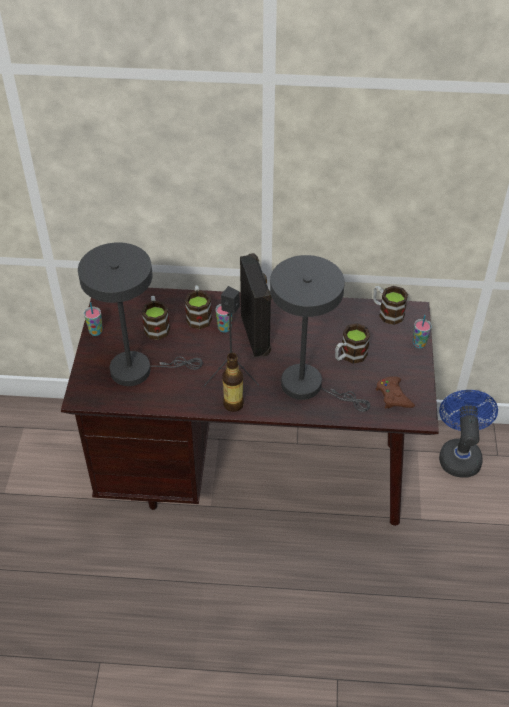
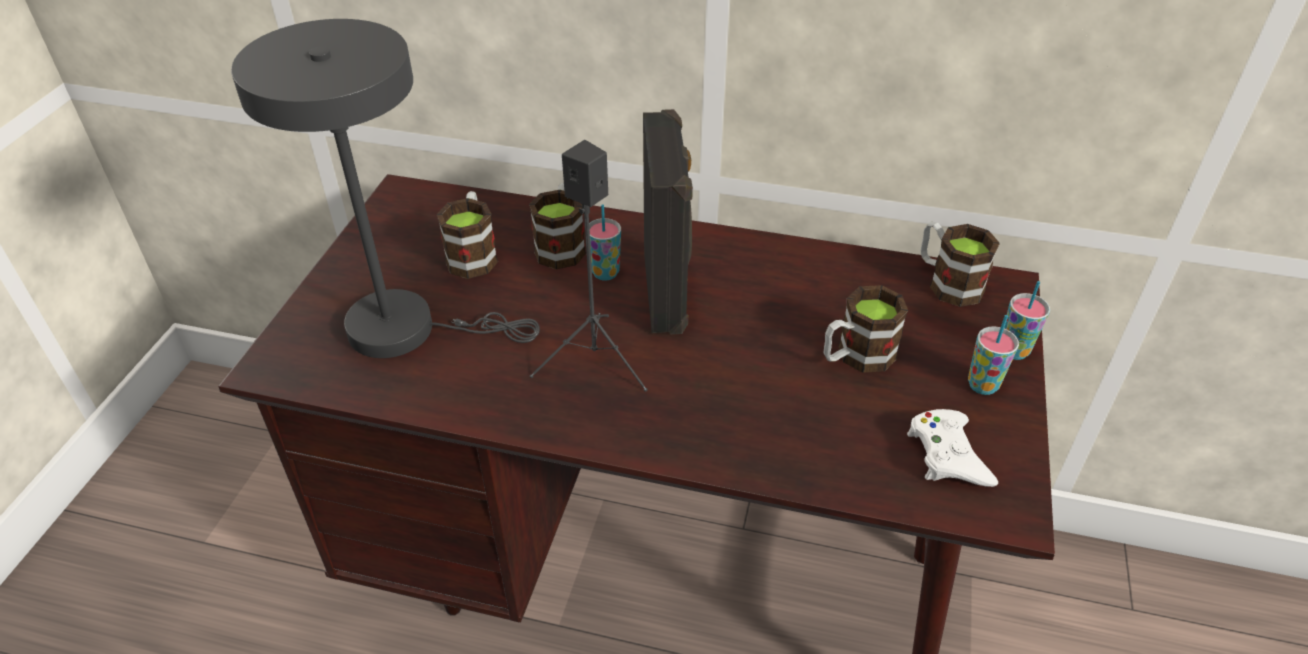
camera: 10 degrees right, 5 degrees down
cup [84,302,103,336] -> cup moved to [968,315,1019,395]
bottle [223,353,244,412] -> none
grey table lamp [270,255,370,412] -> none
brown game controller [376,376,415,409] -> white game controller [907,409,998,487]
blue fan [439,390,498,478] -> none

